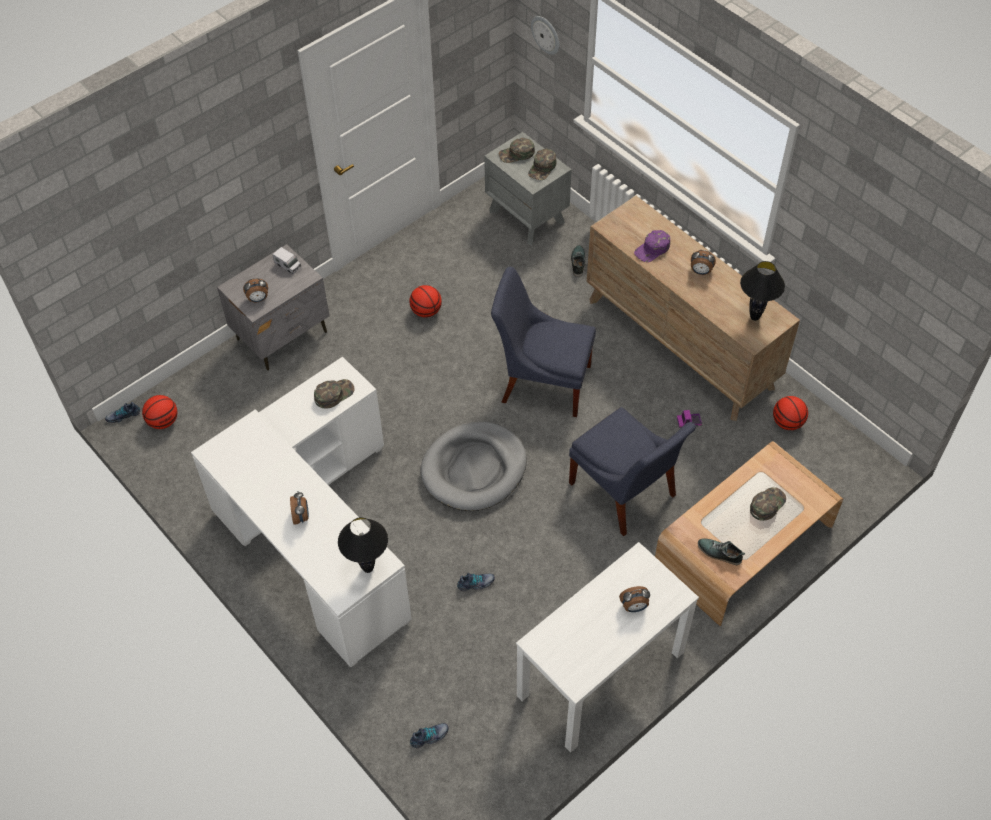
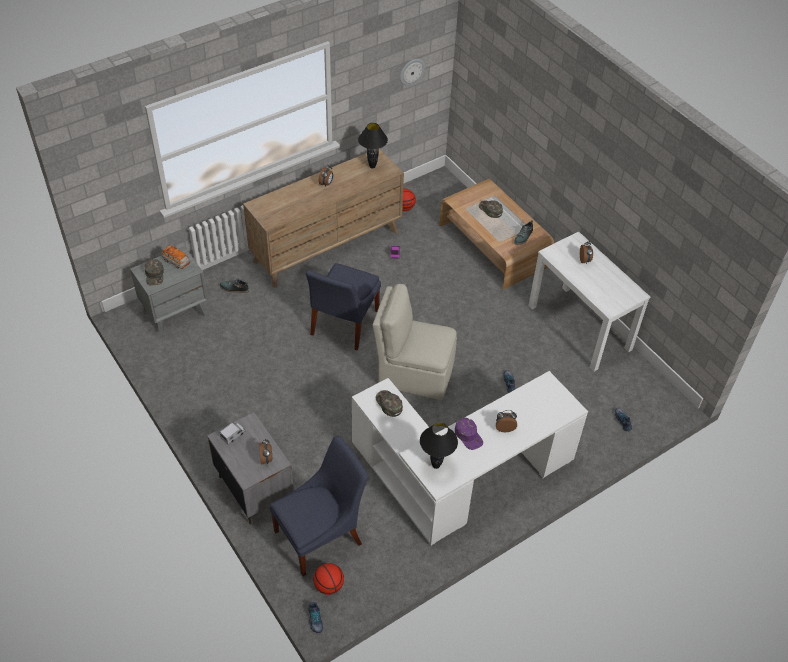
camera: 85 degrees left, 5 degrees down
black table lamp [338,517,388,573] -> black table lamp moved to [420,423,458,469]
basketball [409,285,442,318] -> none
grey dog bed [420,421,527,511] -> beige chair [373,284,457,400]
green cap [528,149,556,180] -> toy car [162,245,190,269]
wall clock [531,16,559,55] -> wall clock moved to [400,59,425,86]
blue chair [569,407,696,536] -> blue chair moved to [269,436,368,576]
purple cap [634,230,670,262] -> purple cap moved to [455,418,483,450]

